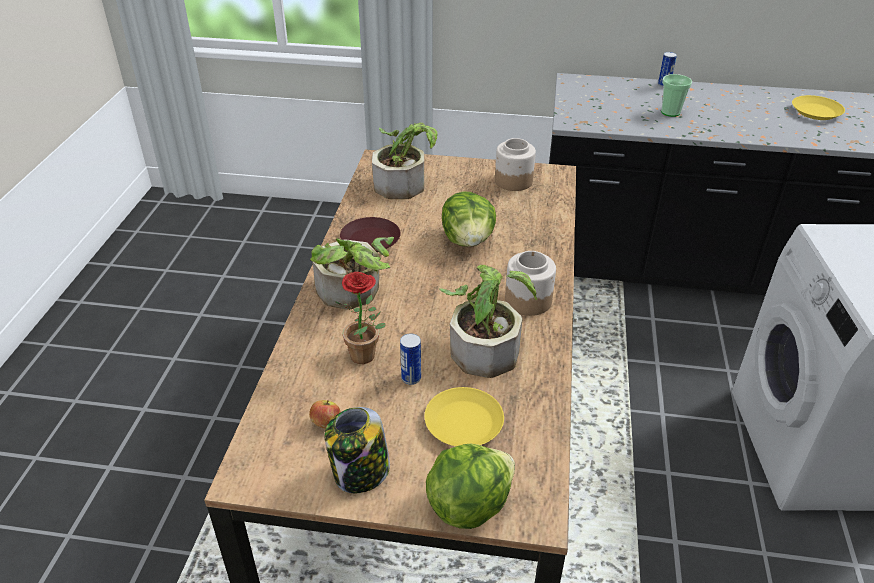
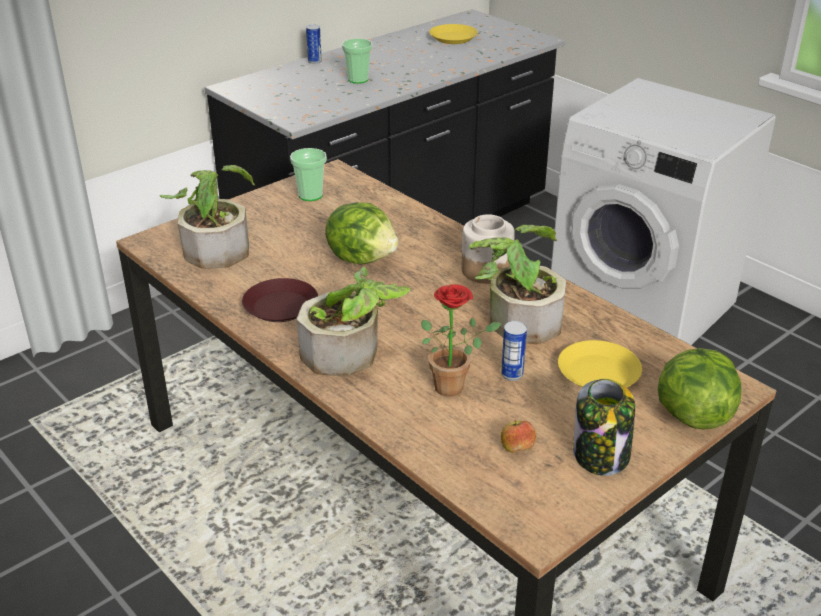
camera: 50 degrees left, 5 degrees down
jar [495,138,536,191] -> cup [290,148,327,201]

